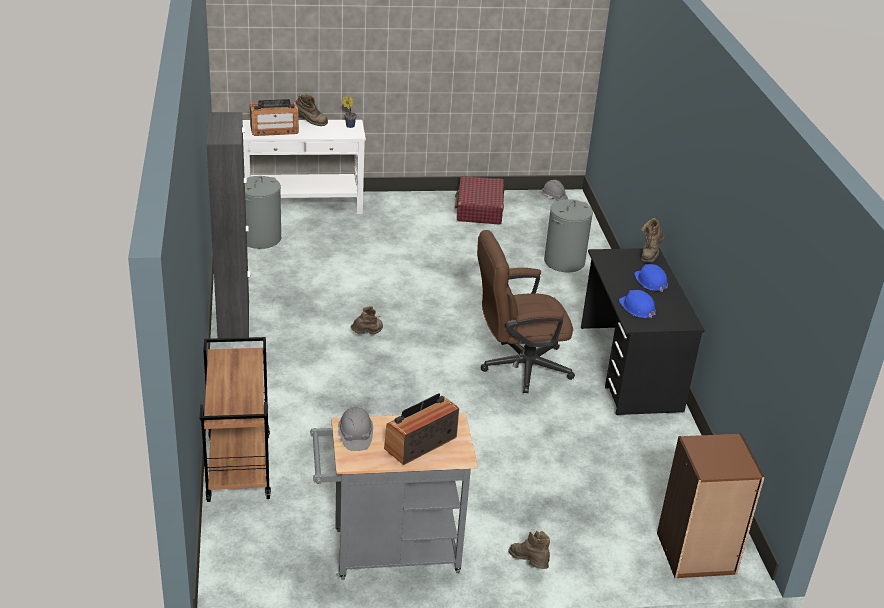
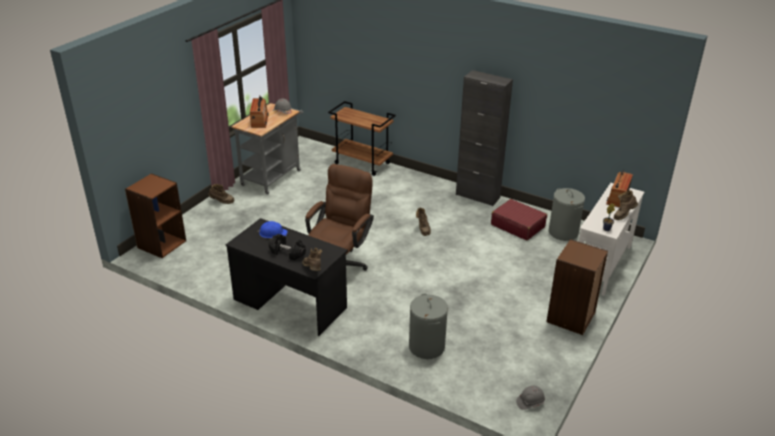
camera: 130 degrees right, 0 degrees up
red suitcase [455,176,504,224] -> red suitcase moved to [491,199,547,240]
blue hard hat [634,264,668,292] -> black dumbbell [269,234,306,260]
none -> brown bookcase [546,239,608,335]

